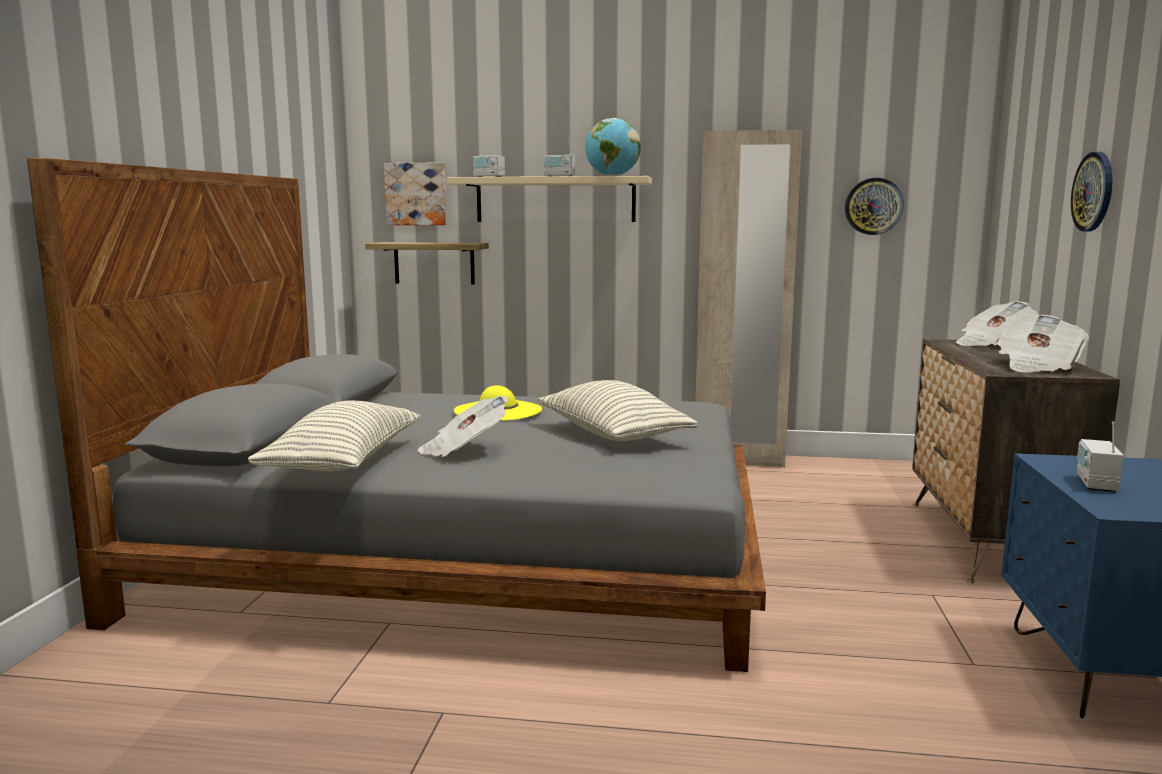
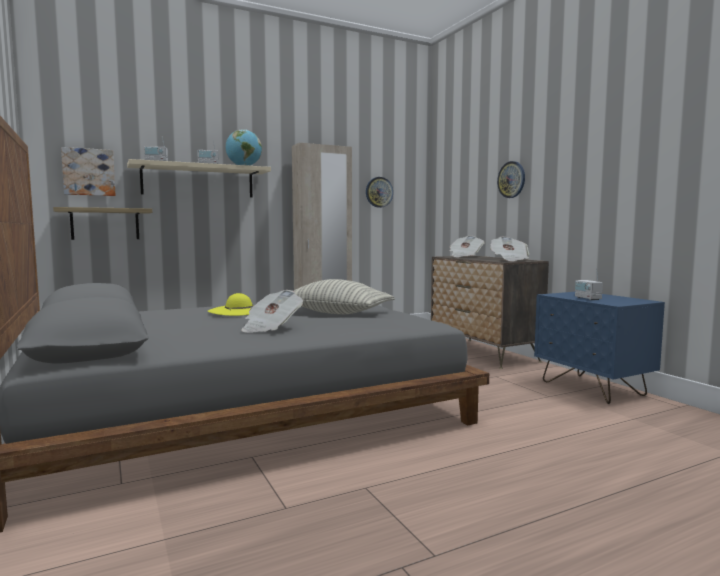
camera: 35 degrees left, 5 degrees down
pillow [248,401,420,472] -> none

